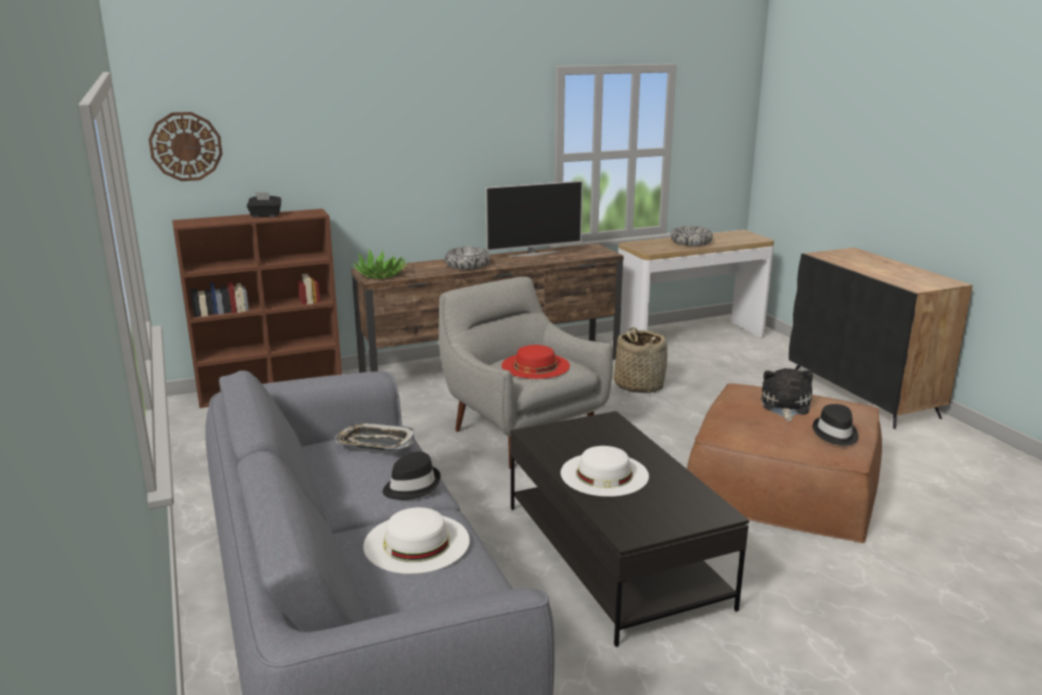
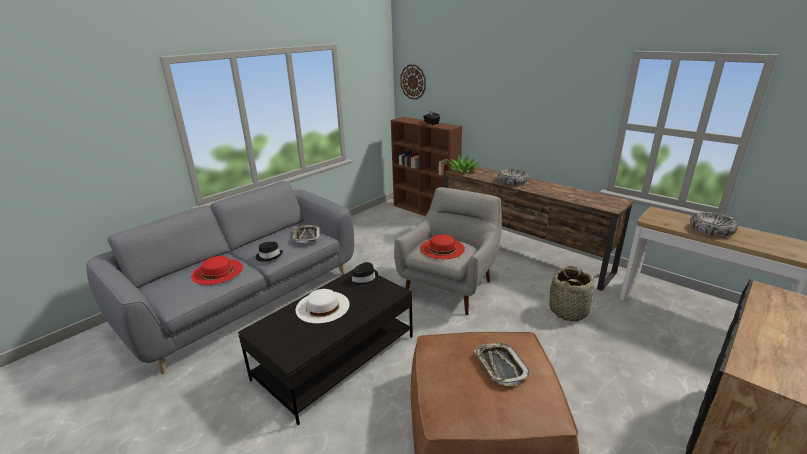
camera: 65 degrees right, 5 degrees up
white hat [363,507,470,574] -> red hat [191,256,243,285]
television [485,180,583,257] -> none
plush toy [761,368,813,421] -> tray [474,343,531,386]
black hat [813,404,858,446] -> black hat moved to [348,262,378,287]

